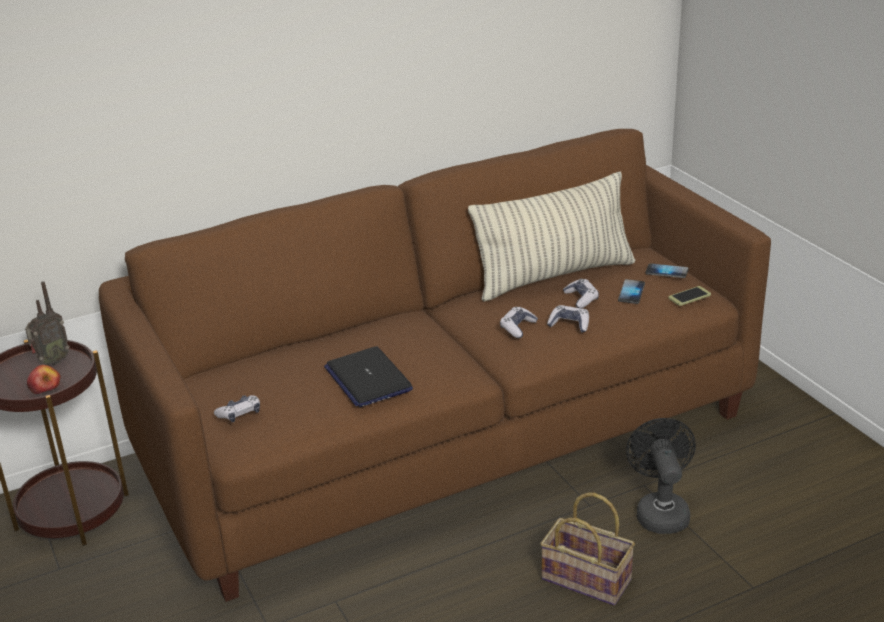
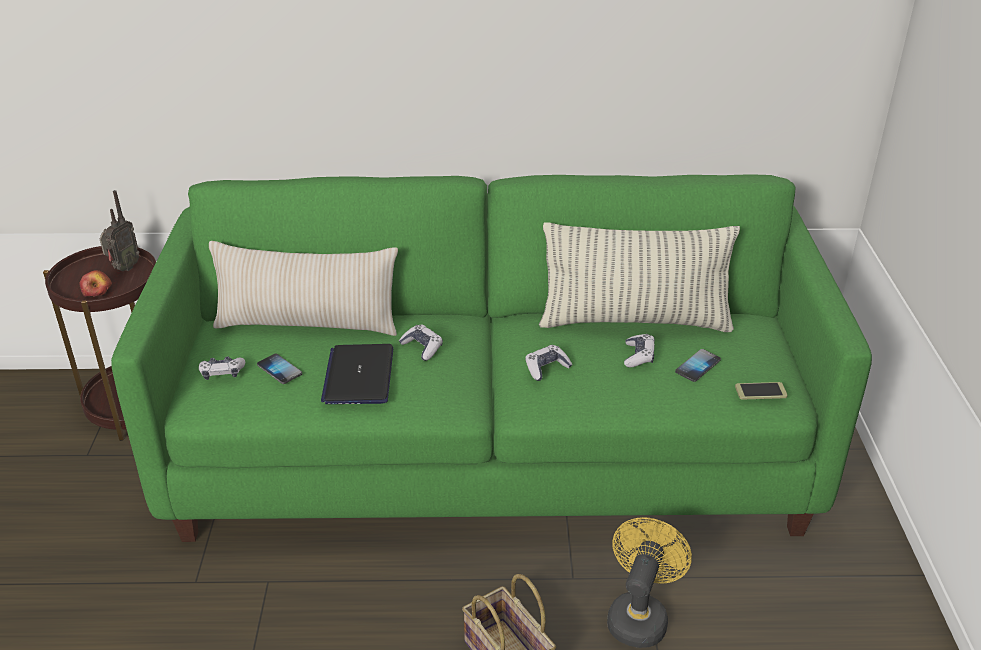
camera: 25 degrees right, 5 degrees up
radio [25,281,70,365] -> radio turned 45 degrees counterclockwise [99,190,139,271]
brown sofa [99,129,771,602] -> green sofa [111,174,872,542]
game controller [547,305,589,333] -> game controller moved to [399,325,443,361]
black fan [626,418,696,534] -> yellow fan [607,517,692,648]
phone [645,263,689,278] -> phone moved to [257,353,302,384]
none -> beige pillow [209,241,398,336]

